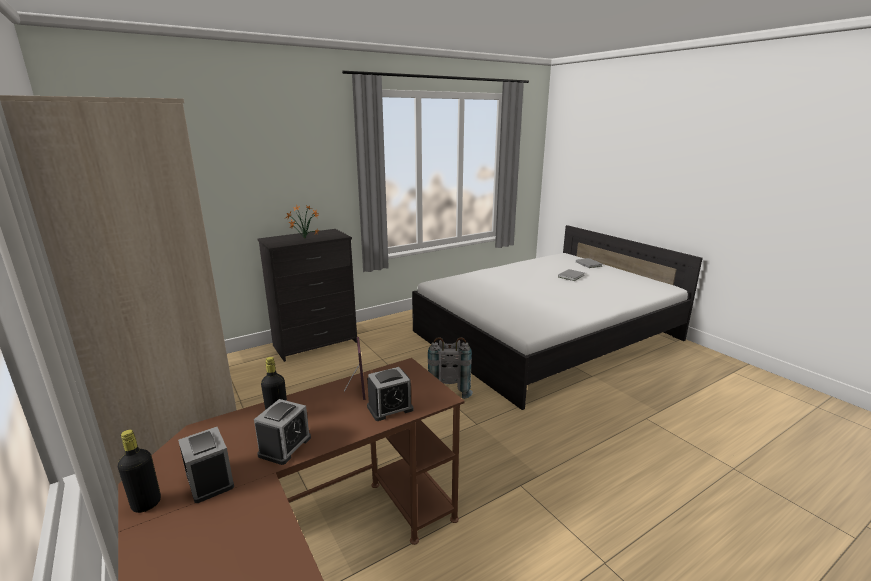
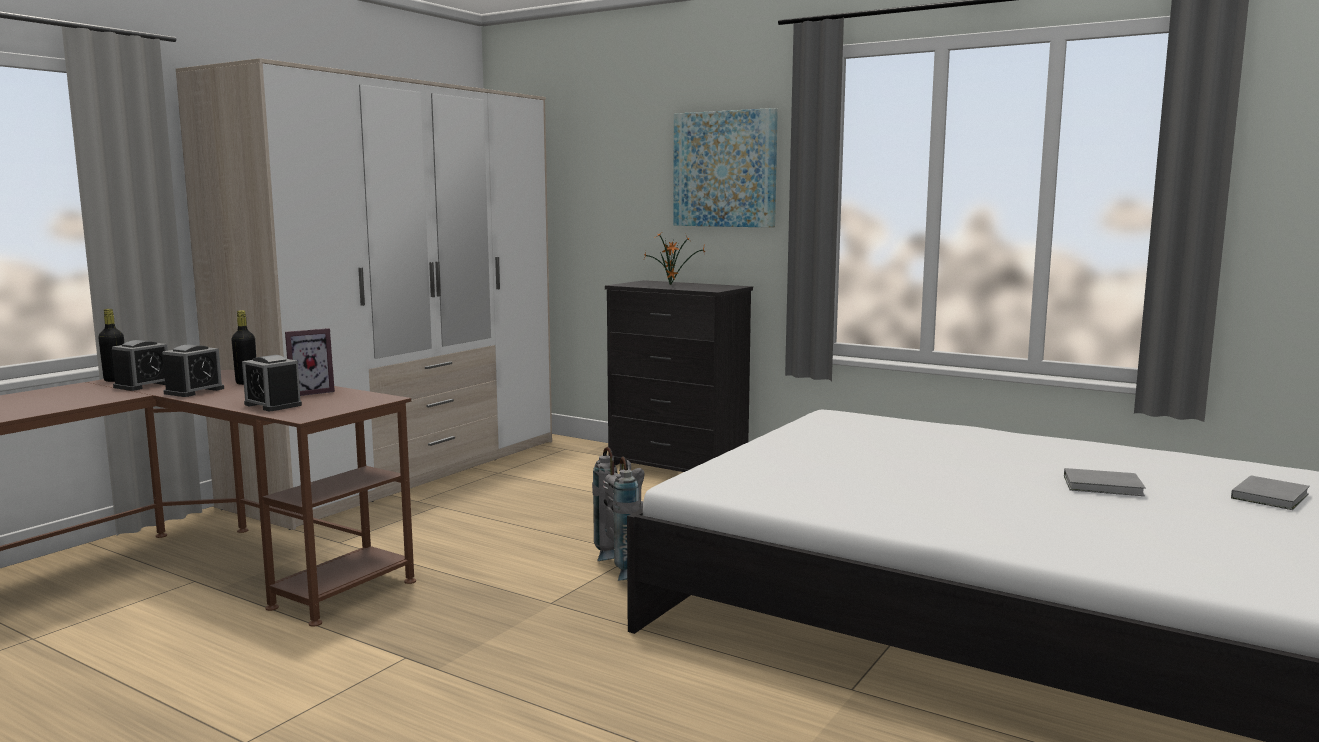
camera: 65 degrees right, 10 degrees down
alarm clock [254,399,311,465] -> alarm clock turned 60 degrees counterclockwise [162,344,224,397]
none -> picture [673,108,778,228]

